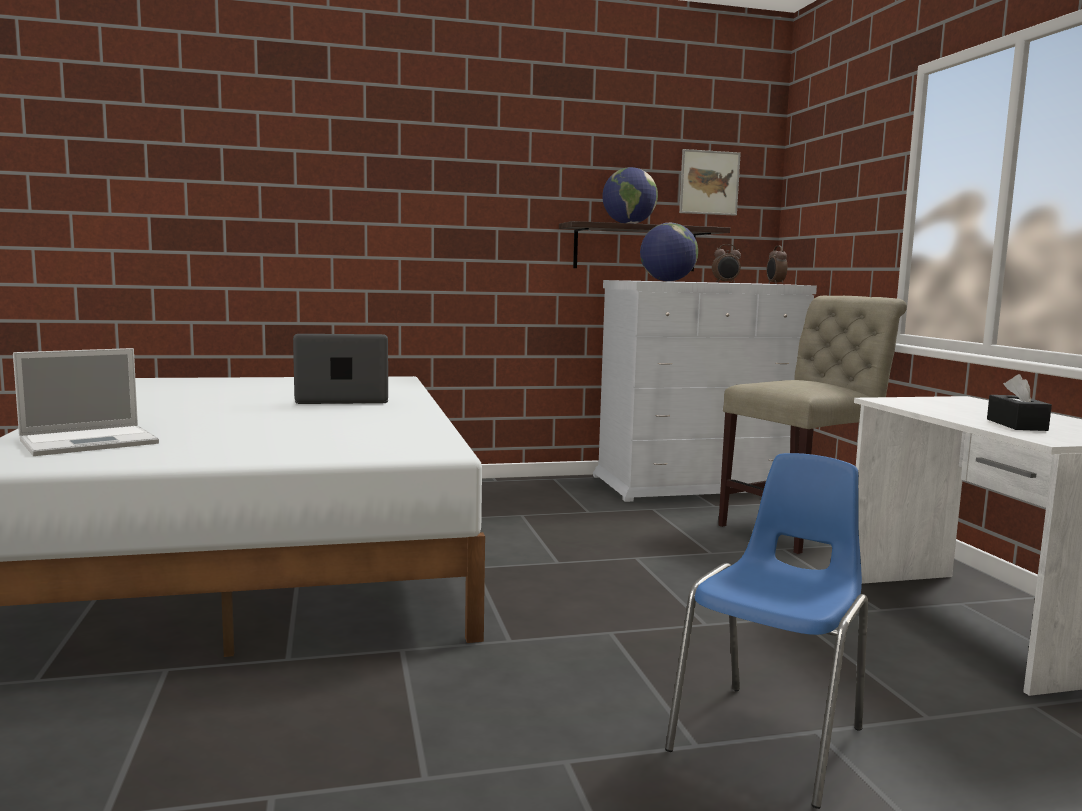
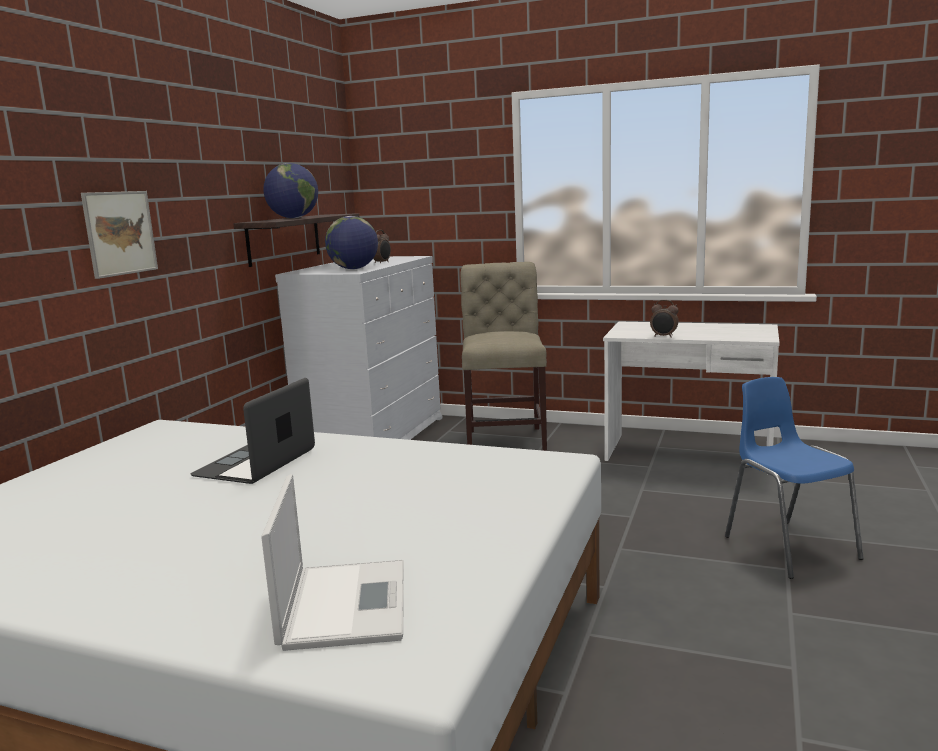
camera: 55 degrees left, 5 degrees up
picture [679,149,741,216] -> picture moved to [81,191,158,279]
alarm clock [766,246,787,284] -> alarm clock moved to [650,300,679,338]
black tissue box [987,374,1052,431] -> none

